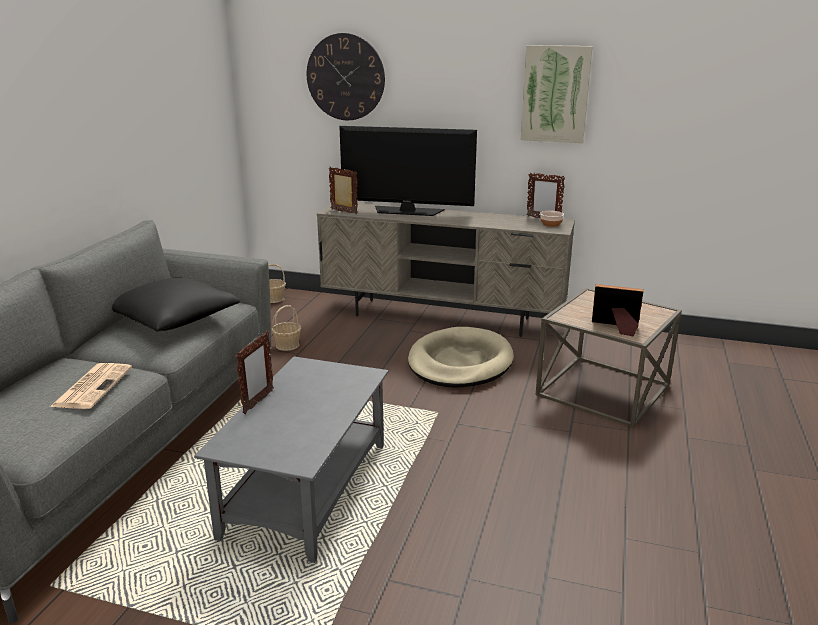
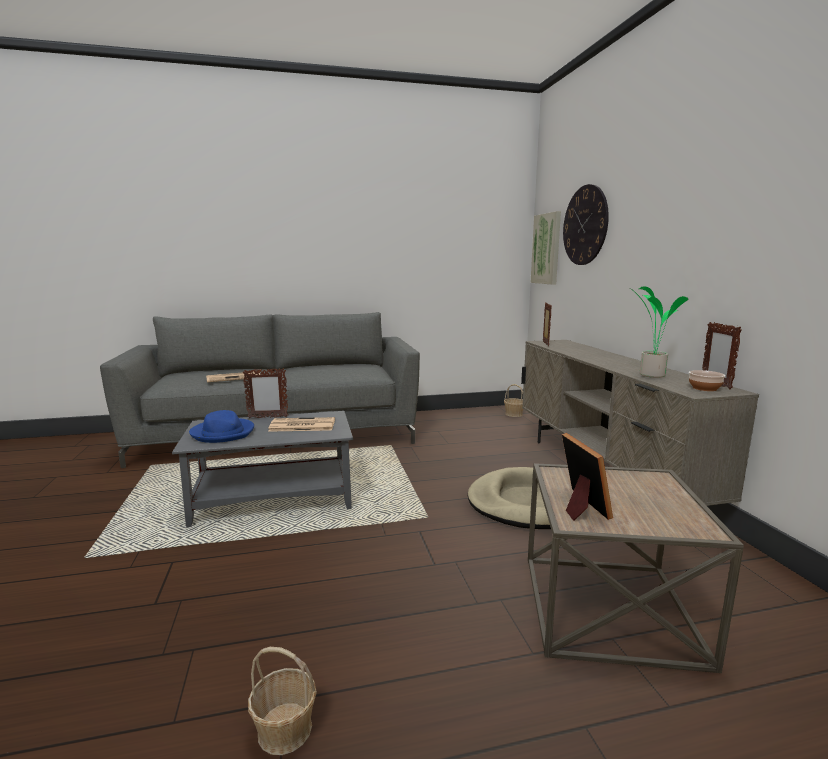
camera: 60 degrees right, 10 degrees down
black pillow [112,277,240,332] -> none
basket [272,305,301,351] -> basket moved to [248,647,317,755]
television [339,126,477,216] -> none
picture [521,45,593,143] -> picture moved to [531,211,561,285]
none -> blue hat [189,410,254,443]
none -> newspaper [268,417,335,432]
none -> potted plant [633,286,688,378]

